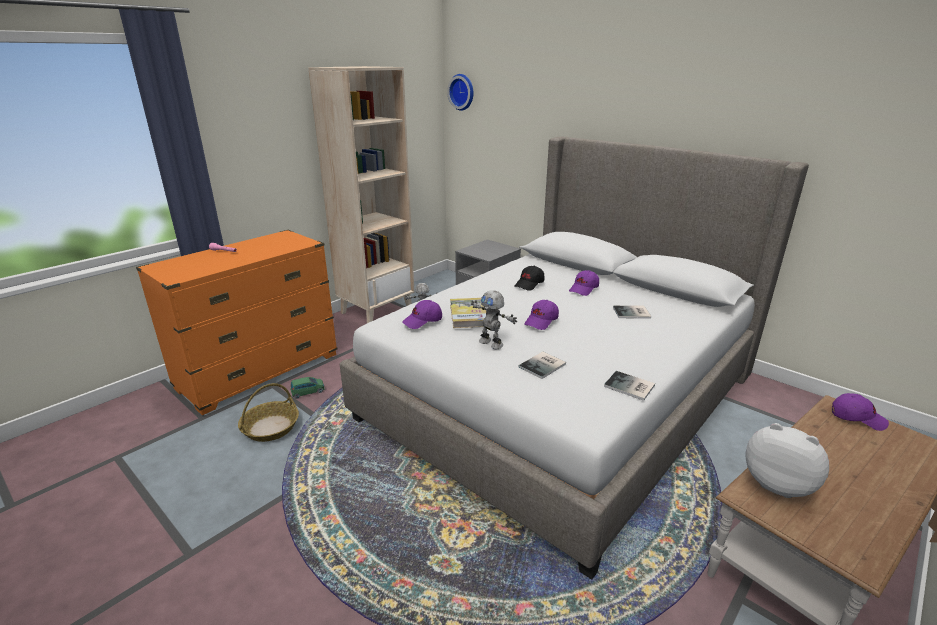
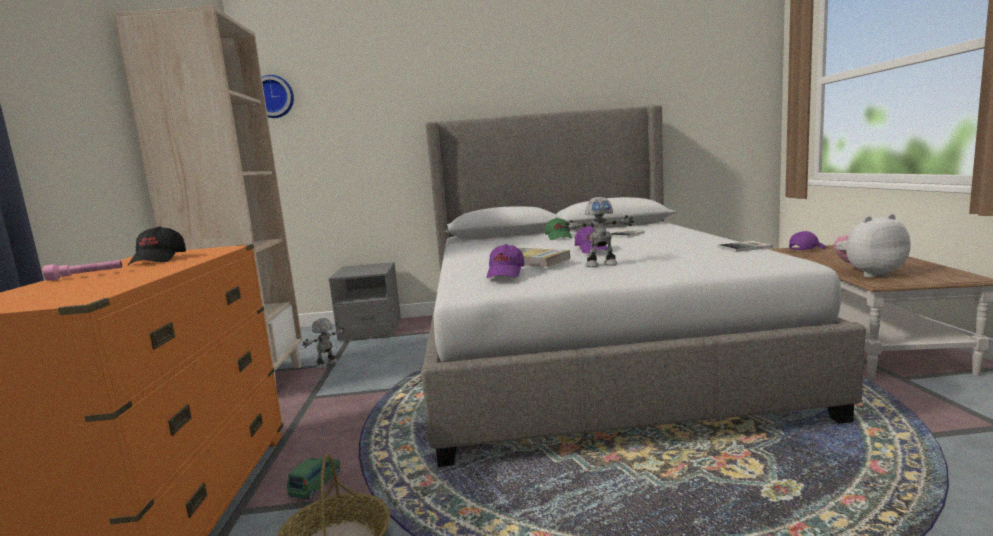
camera: 45 degrees left, 15 degrees down
black cap [515,266,545,291] -> black cap moved to [128,226,186,266]
book [518,352,566,379] -> none
purple cap [569,270,599,296] -> green cap [545,218,572,240]

